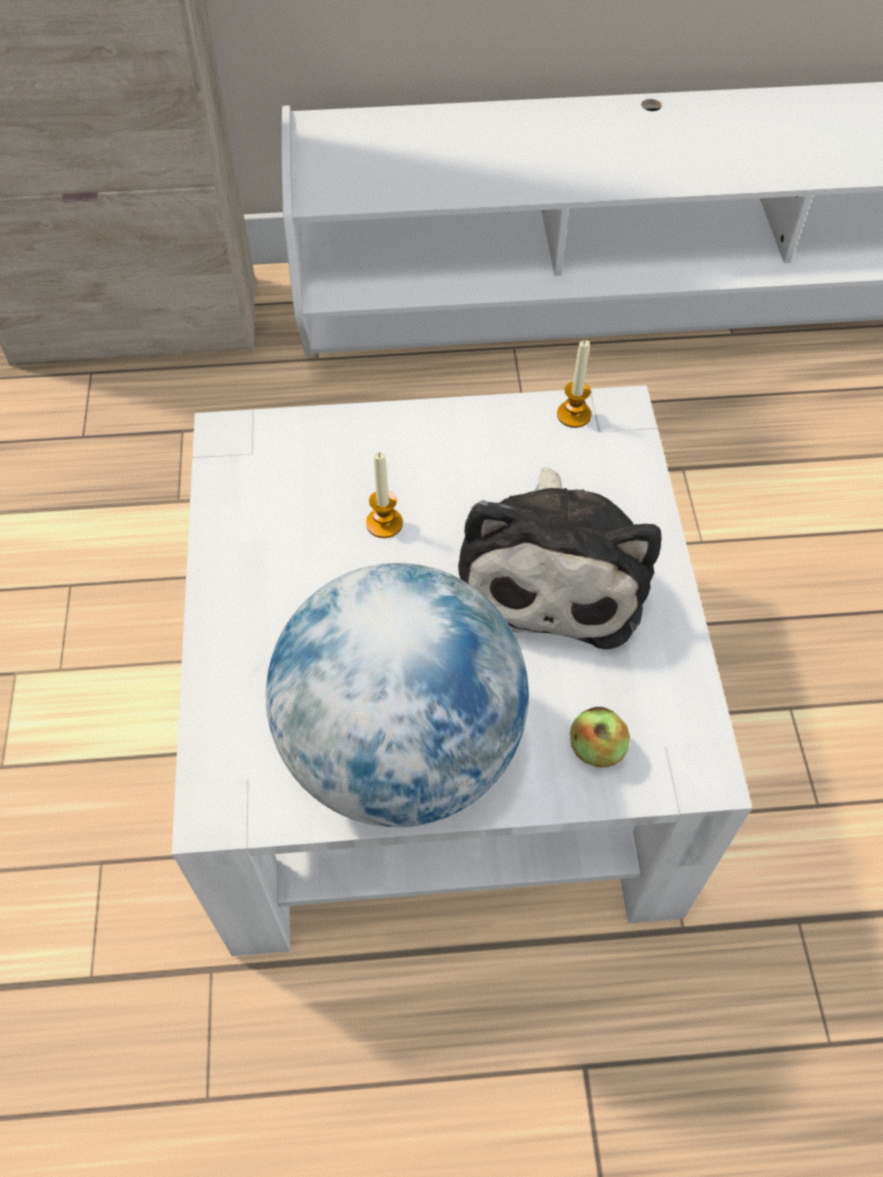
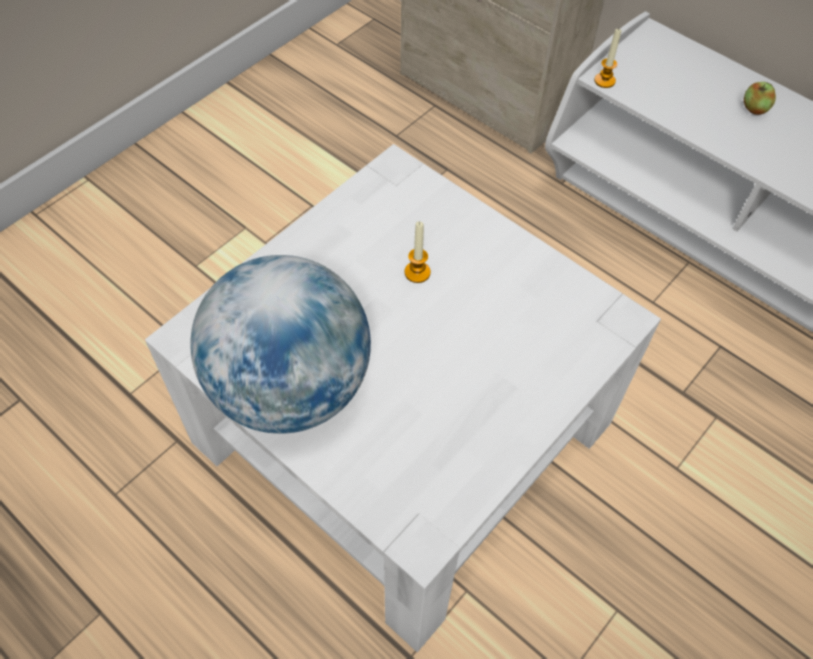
camera: 45 degrees right, 0 degrees up
plush toy [458,467,661,649] -> none
candle [557,340,591,428] -> candle moved to [594,29,622,88]
apple [570,707,630,768] -> apple moved to [744,82,776,115]

